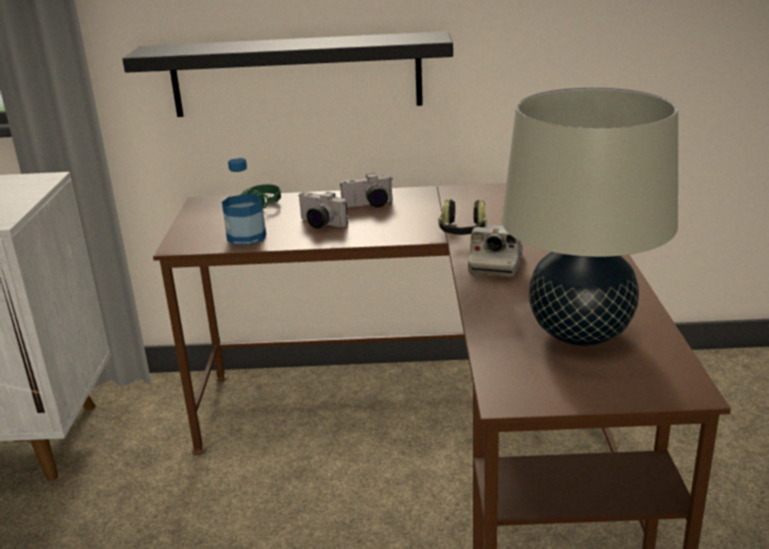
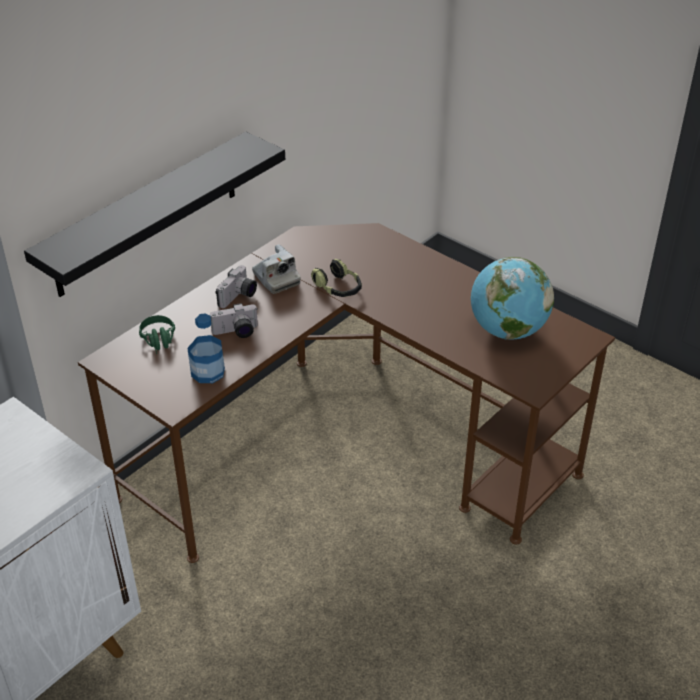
camera: 50 degrees left, 15 degrees up
camera [468,225,523,277] -> camera moved to [252,244,301,294]
beige table lamp [502,88,678,346] -> globe [471,257,554,340]

